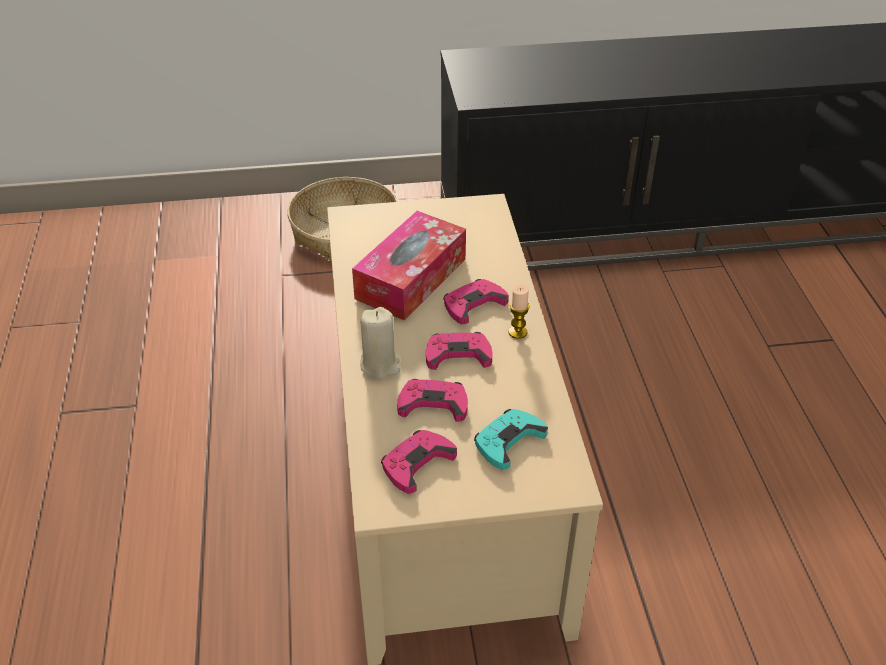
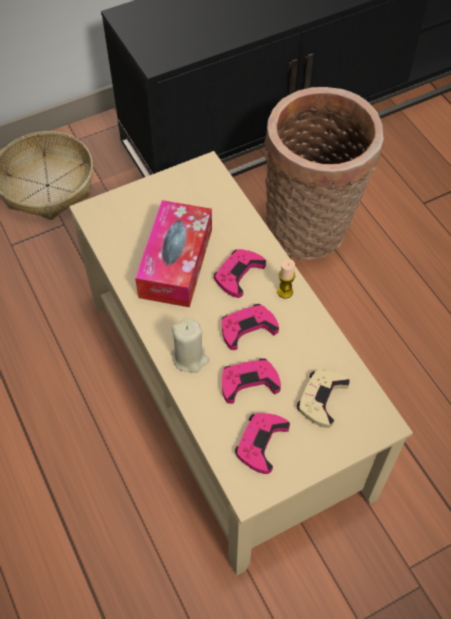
camera: 20 degrees left, 15 degrees up
turquoise game controller [474,409,548,470] -> beige game controller [297,370,350,428]
none -> basket [265,87,384,260]

